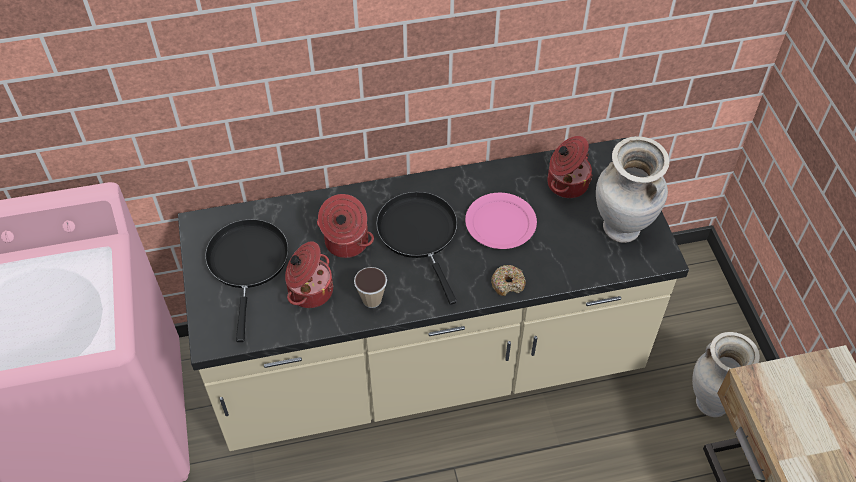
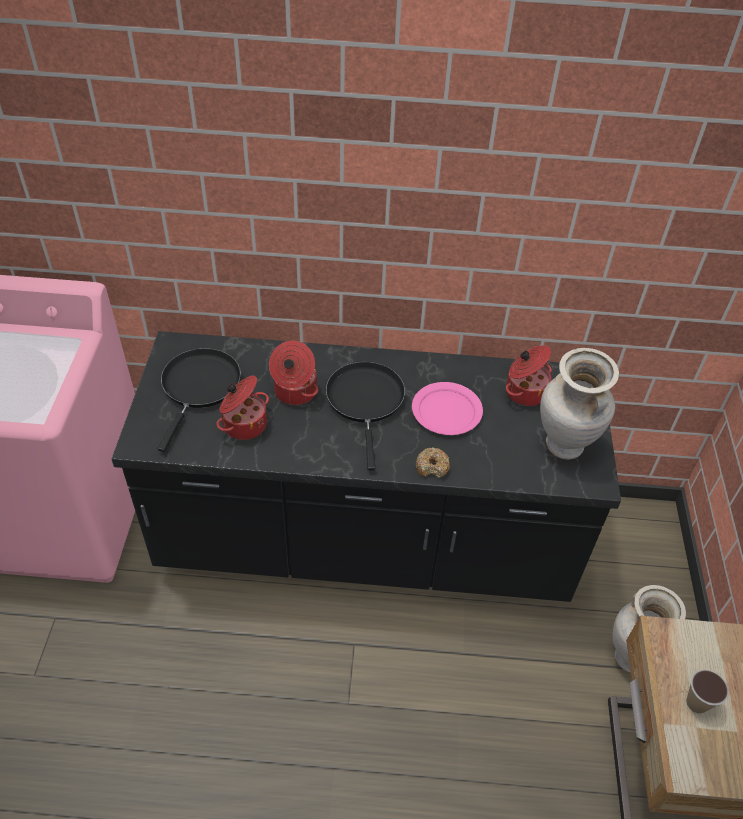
camera: 15 degrees right, 5 degrees down
beige counter [178,138,689,451] -> black counter [112,331,621,602]
cup [354,267,387,308] -> cup moved to [686,670,729,714]

